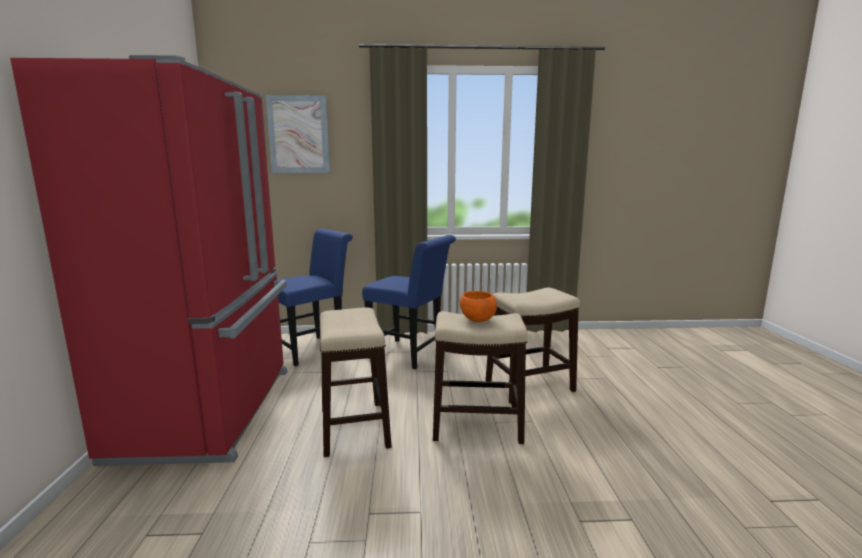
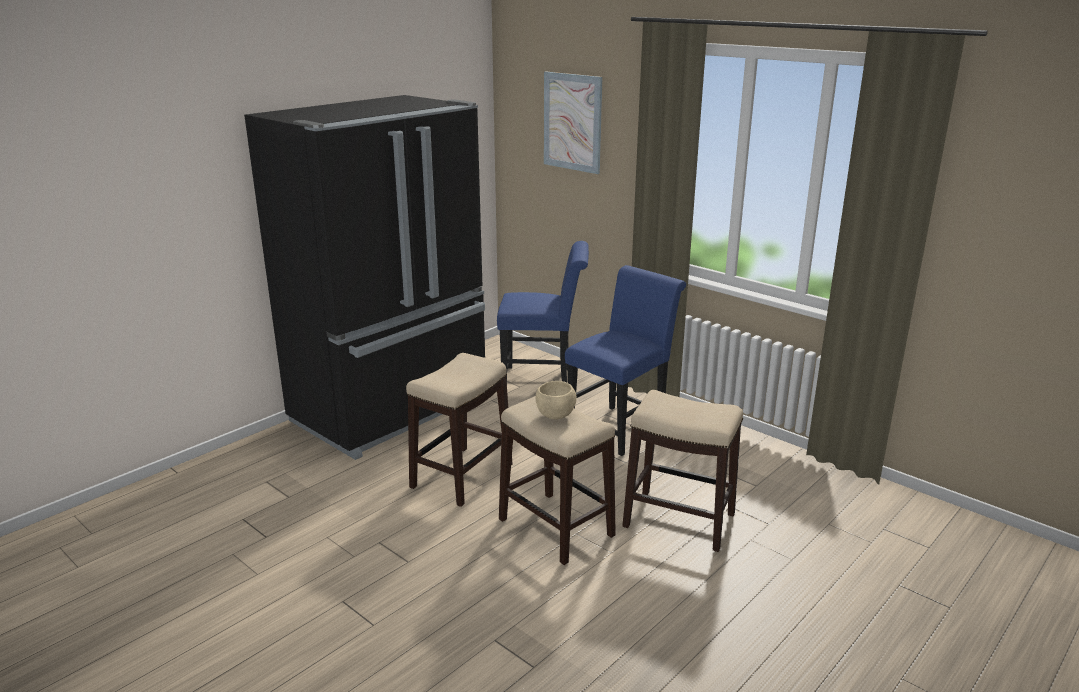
camera: 45 degrees right, 10 degrees up
red fridge [10,55,288,466] -> black fridge [244,95,485,460]
blue chair [362,235,456,369] -> blue chair turned 120 degrees counterclockwise [565,265,686,456]
orange bowl [460,291,497,322] -> beige bowl [536,381,577,419]

